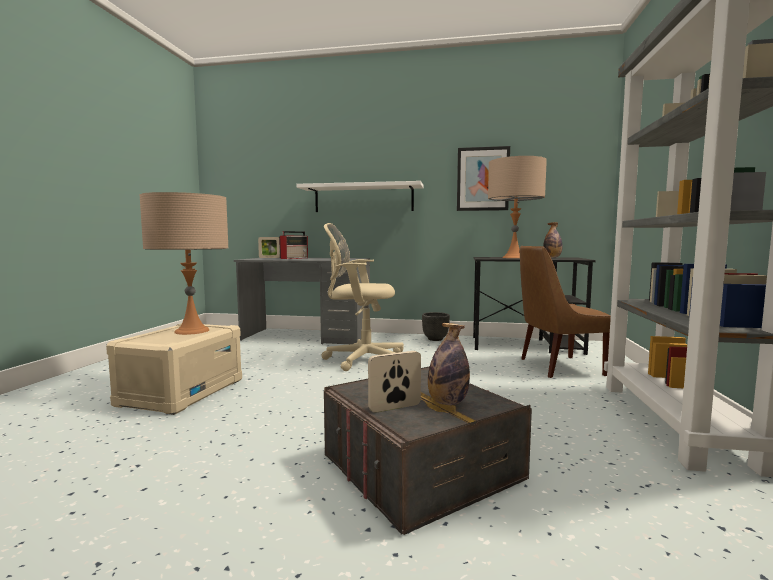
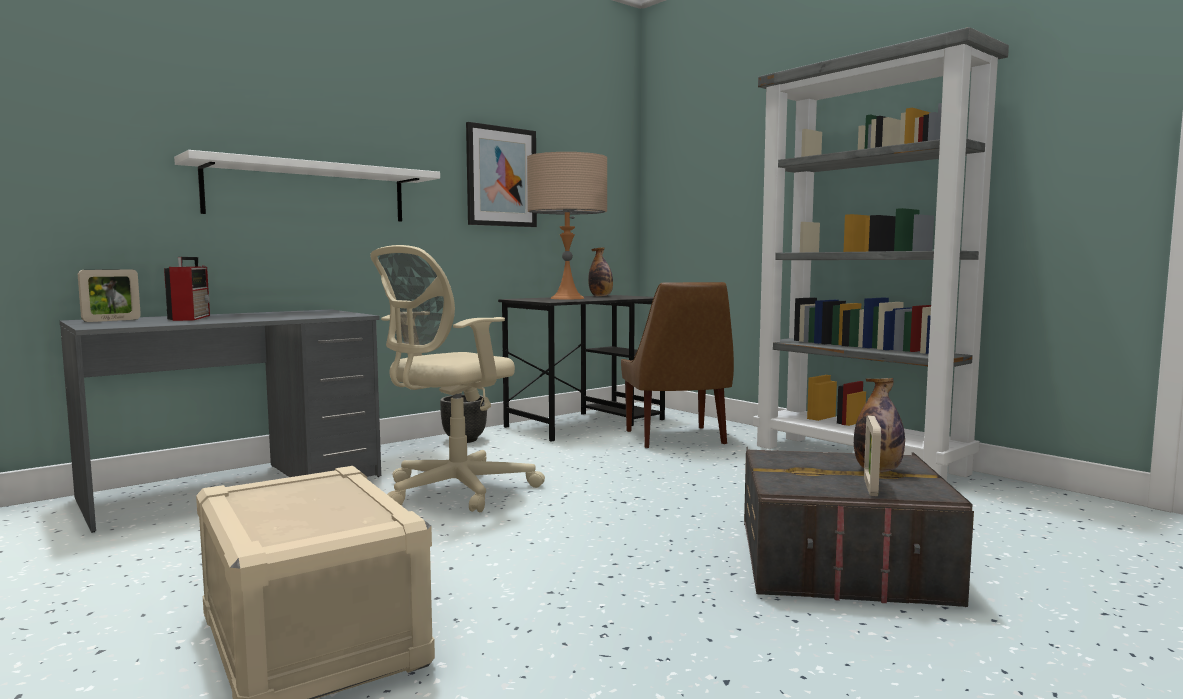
camera: 50 degrees left, 0 degrees up
beige table lamp [140,192,228,335] -> none
brown chair [519,246,611,378] -> brown chair turned 45 degrees counterclockwise [621,282,734,448]

